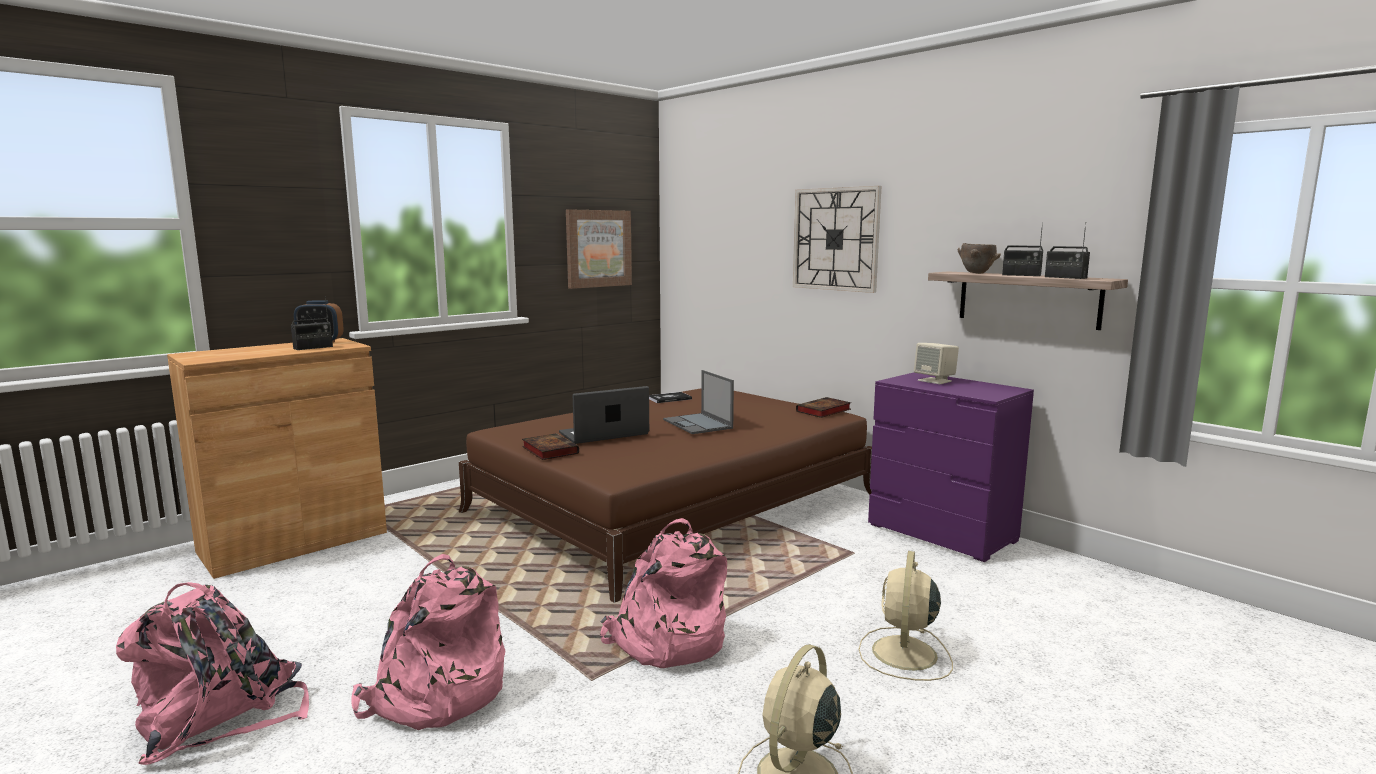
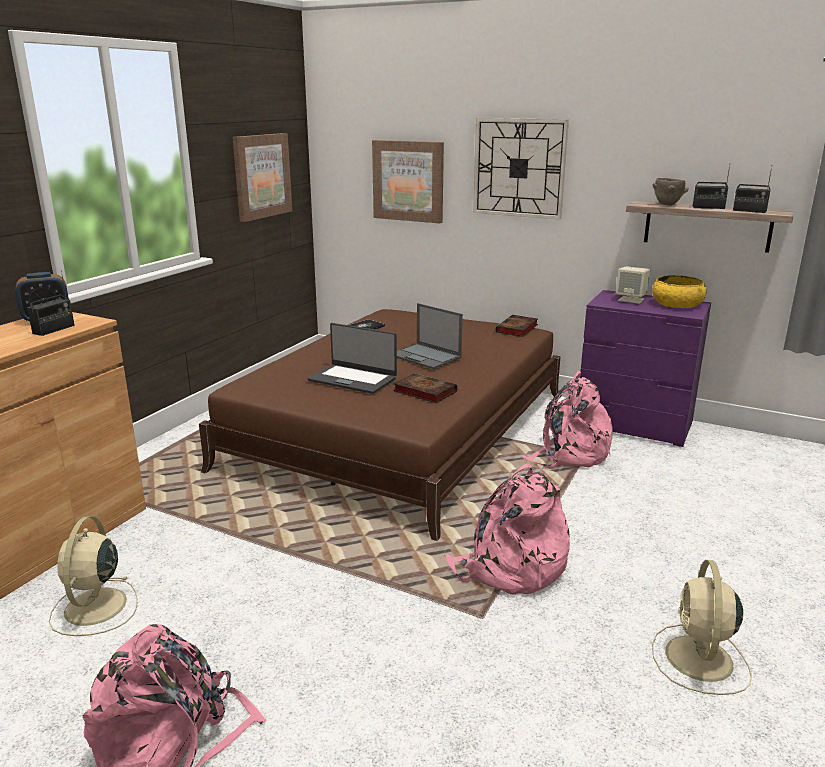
camera: 20 degrees left, 10 degrees up
pink backpack [351,554,505,730] -> pink backpack moved to [522,370,613,469]
book [522,433,579,460] -> book moved to [393,373,457,403]
laptop [559,386,649,444] -> laptop turned 105 degrees counterclockwise [308,323,397,394]
beige fan [859,551,953,681] -> beige fan moved to [49,516,138,636]
none -> picture [372,140,444,223]
none -> yellow bowl [652,275,706,308]

